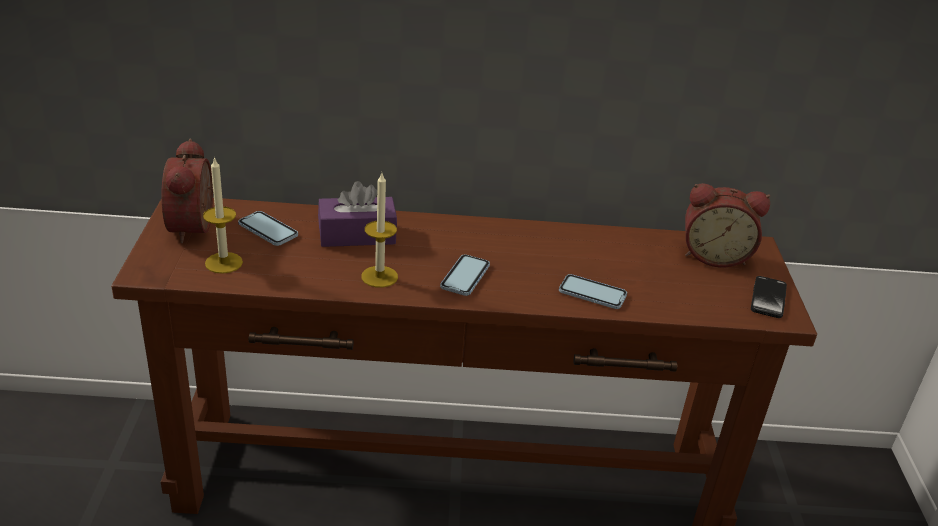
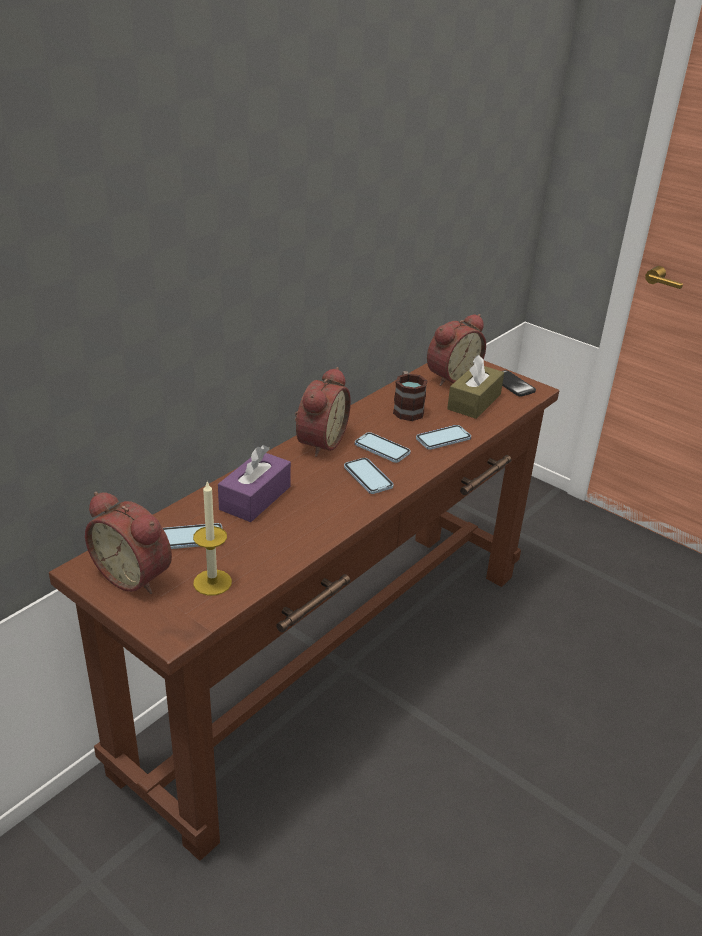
camera: 50 degrees left, 0 degrees up
candle [361,173,398,288] -> none
none -> alarm clock [295,367,351,457]
none -> phone [355,432,411,463]
none -> mug [393,371,428,421]
none -> brown tissue box [447,355,504,419]

